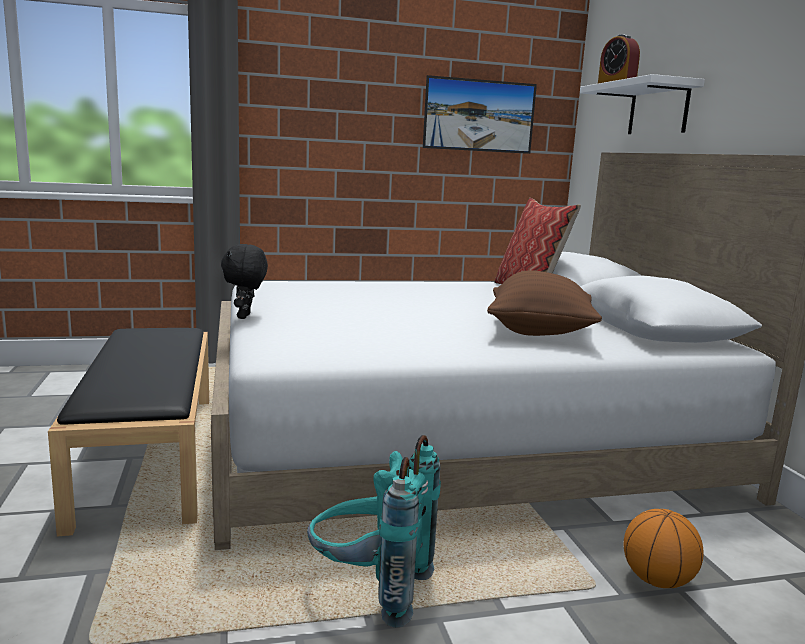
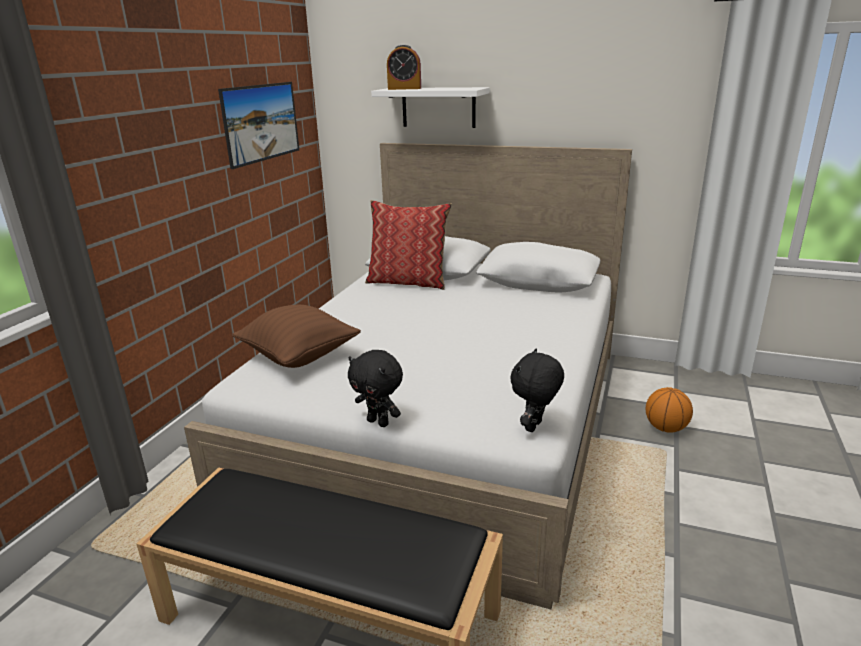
camera: 55 degrees left, 10 degrees up
turquoise backpack [307,435,441,628] -> none
brown pillow [487,270,602,336] -> brown pillow moved to [232,305,361,368]
none -> black plush toy [510,349,564,432]

